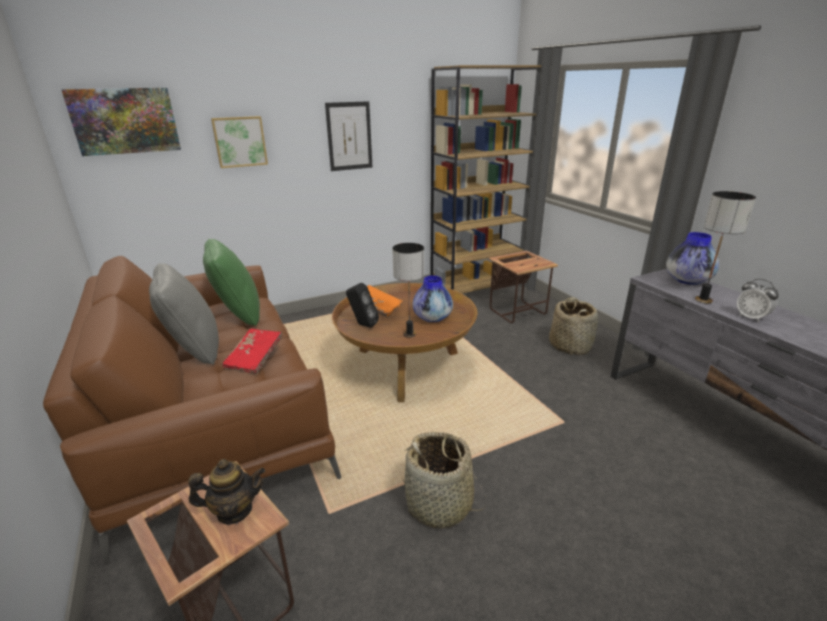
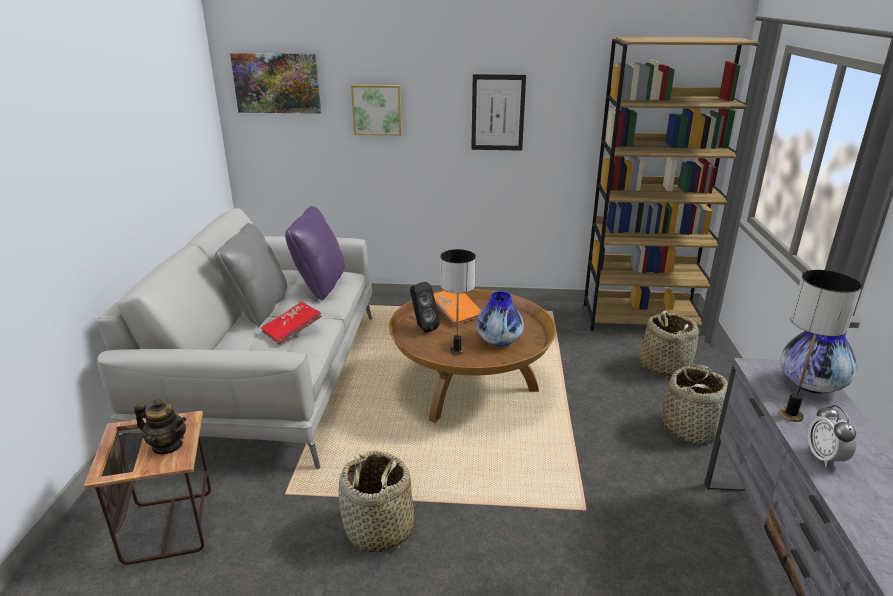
camera: 30 degrees right, 0 degrees up
brown sofa [43,256,341,564] -> grey sofa [97,208,372,469]
green pillow [203,239,260,326] -> purple pillow [285,206,345,301]
side table [489,250,558,323] -> basket [640,311,699,377]

